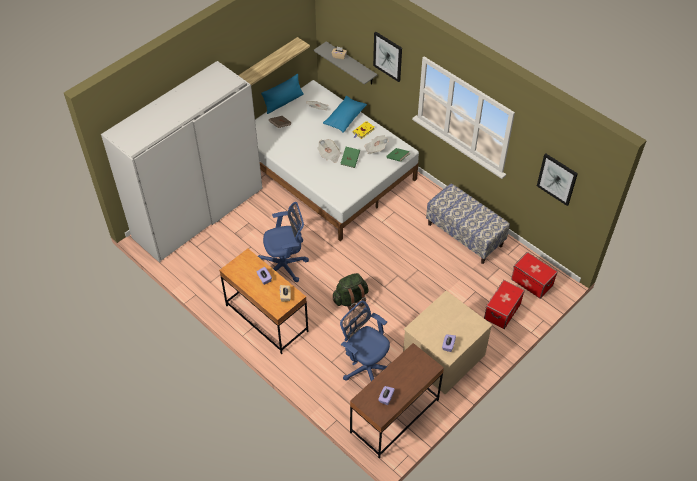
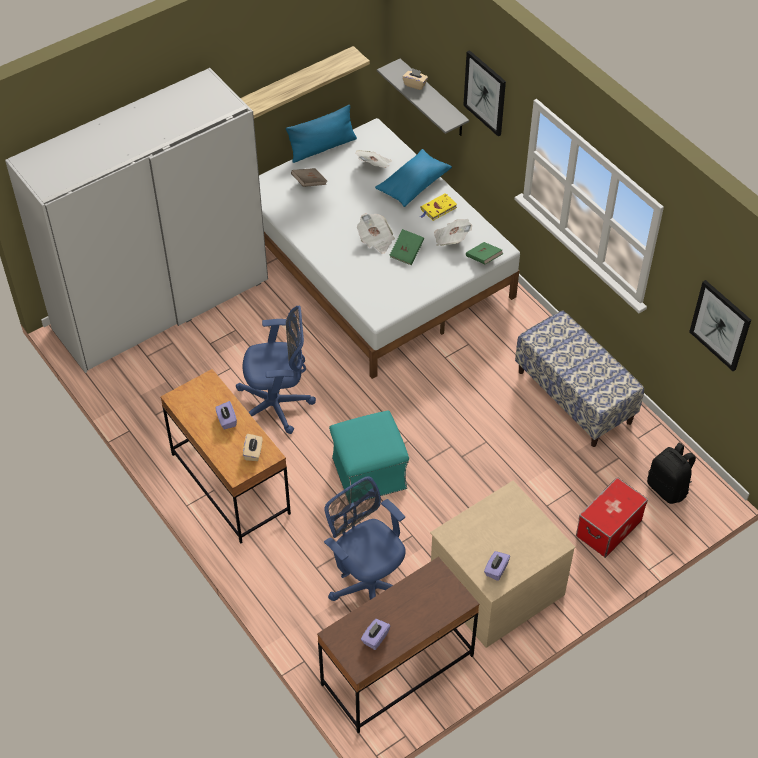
camera: 10 degrees right, 0 degrees up
green backpack [333,273,369,311] -> turquoise ottoman [329,410,409,503]
storage box [511,252,558,299] -> black backpack [647,443,696,504]

